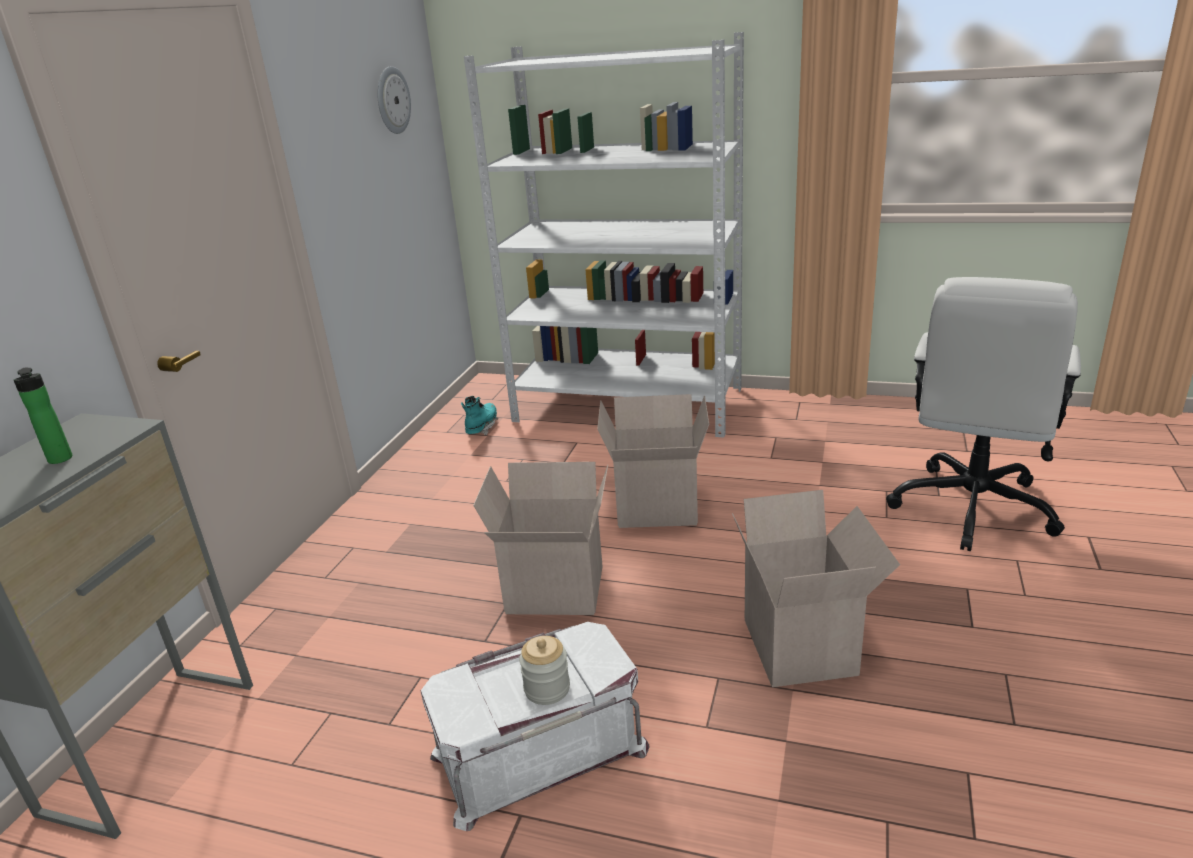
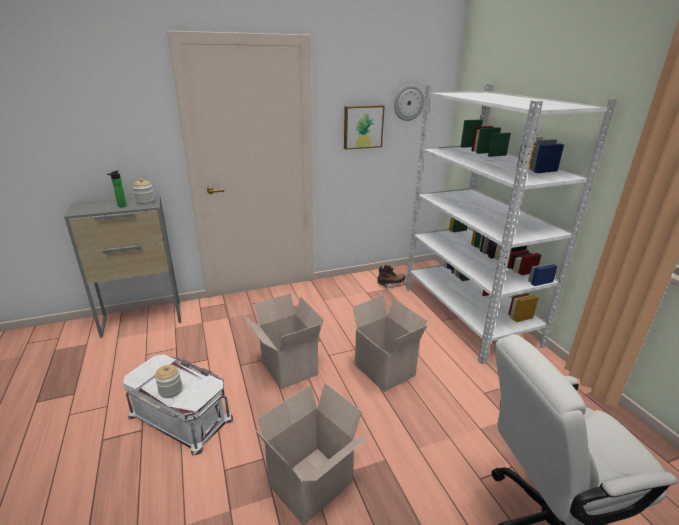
camera: 50 degrees right, 0 degrees up
turquoise boot [461,396,498,435] -> brown boot [377,265,406,288]
none -> jar [133,179,155,205]
none -> picture [344,105,385,149]

